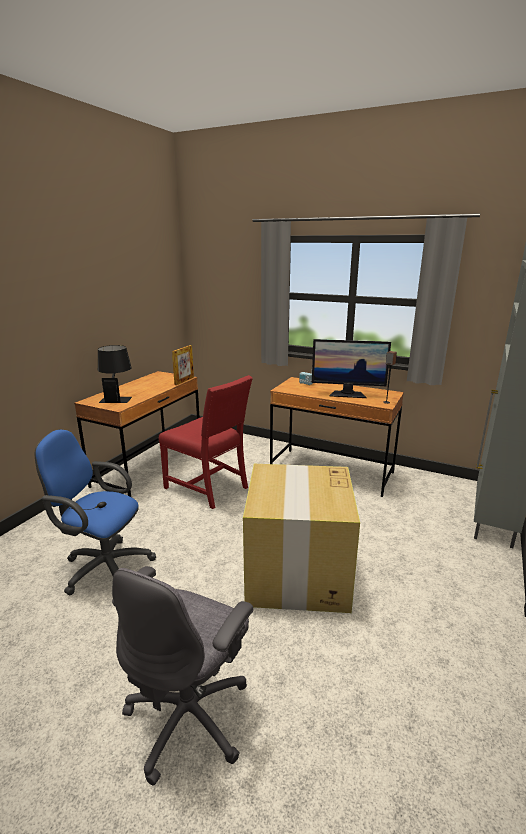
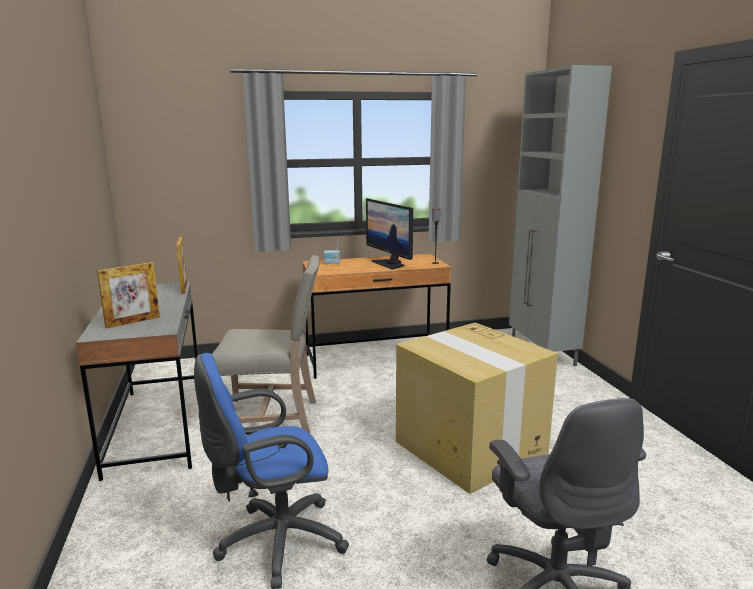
camera: 40 degrees left, 5 degrees down
brown desk [74,371,200,497] -> grey desk [76,282,198,481]
black table lamp [98,345,132,403] -> picture frame [97,262,160,329]
red chair [159,375,253,509] -> beige chair [212,255,320,433]
monitor [312,339,391,398] -> monitor turned 90 degrees clockwise [366,198,413,270]

